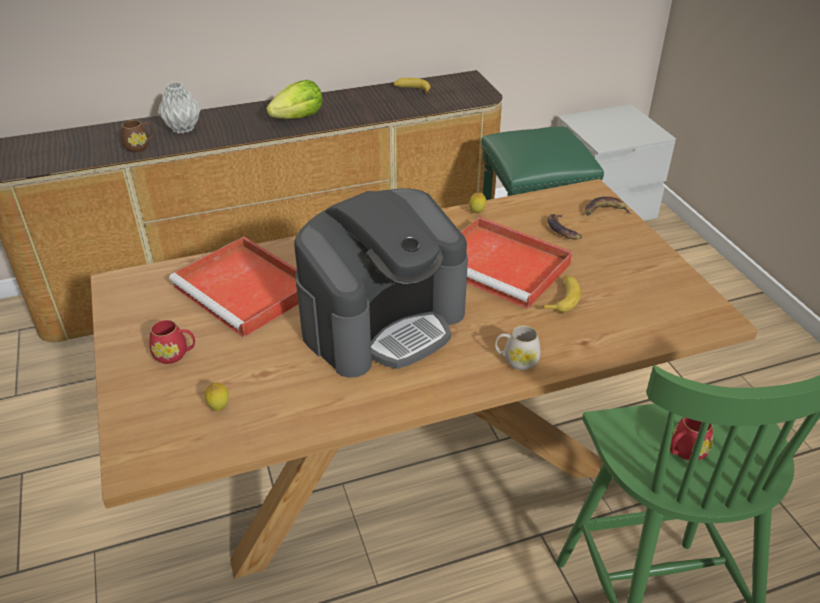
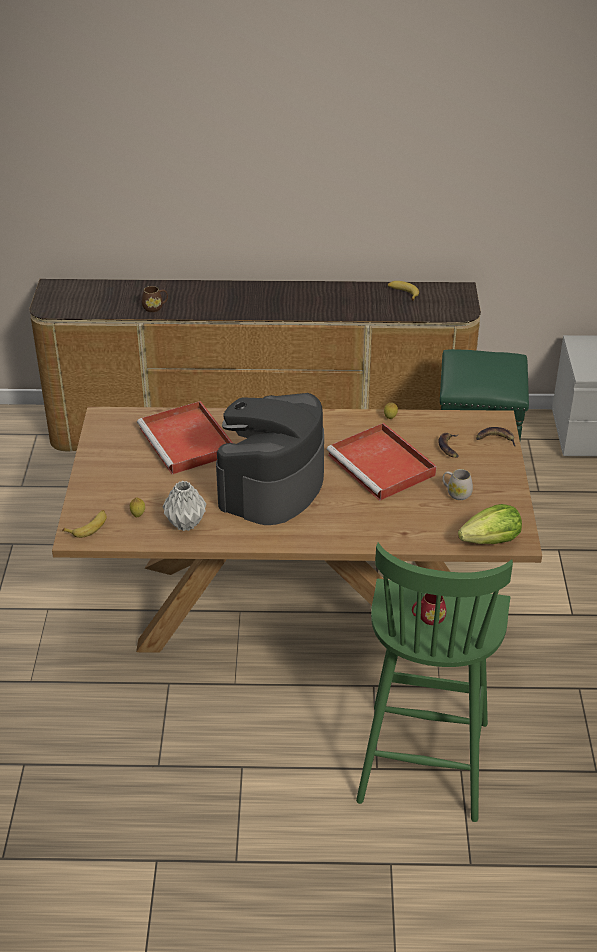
camera: 20 degrees right, 0 degrees up
red mug [149,320,195,364] -> none
grey vase [158,82,201,134] -> grey vase moved to [162,481,206,531]
lettuce [266,80,322,119] -> lettuce moved to [458,504,522,544]
coffee machine [294,188,468,378] -> coffee machine turned 135 degrees clockwise [216,393,324,525]
white mug [495,325,541,370] -> white mug moved to [442,469,473,500]
banana [541,275,581,312] -> banana moved to [62,510,107,538]

